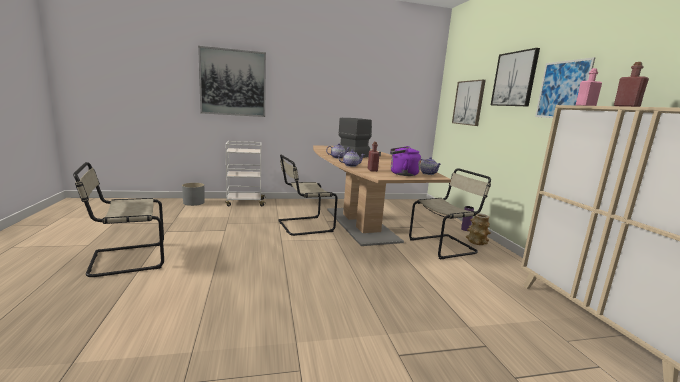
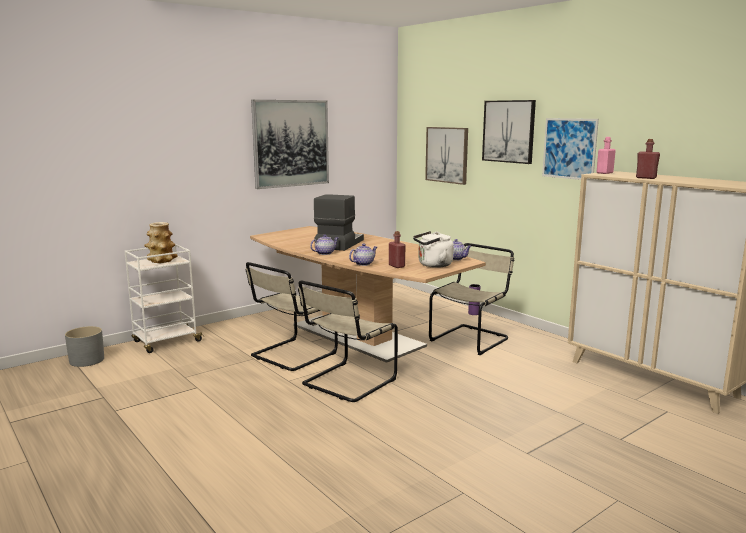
camera: 25 degrees left, 0 degrees up
beige chair [73,162,164,277] -> beige chair moved to [298,280,398,402]
picture [198,46,266,117] -> picture moved to [251,100,329,189]
purple kettle [390,146,421,176] -> white kettle [413,231,454,268]
vase [466,213,491,245] -> vase moved to [144,222,178,263]

